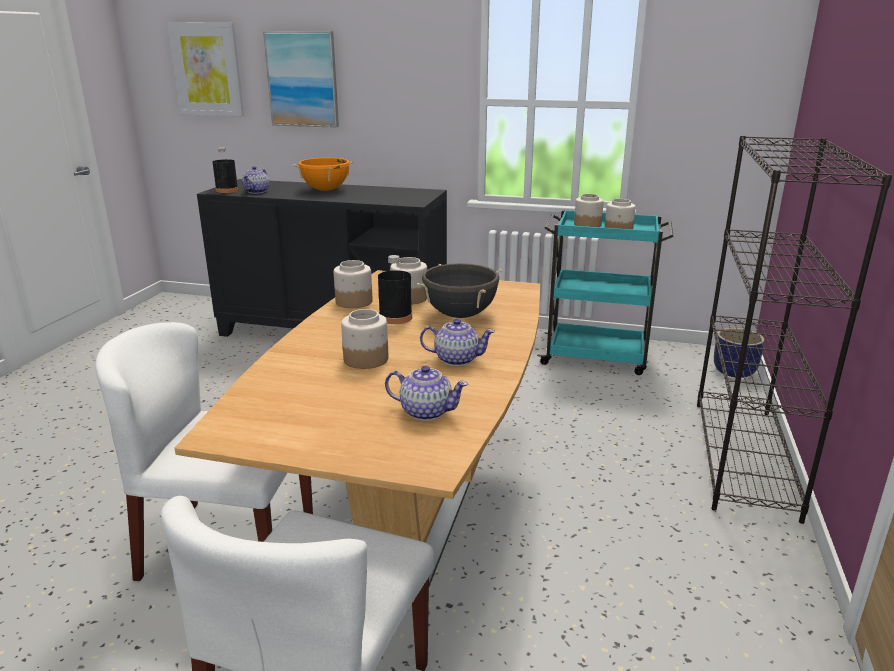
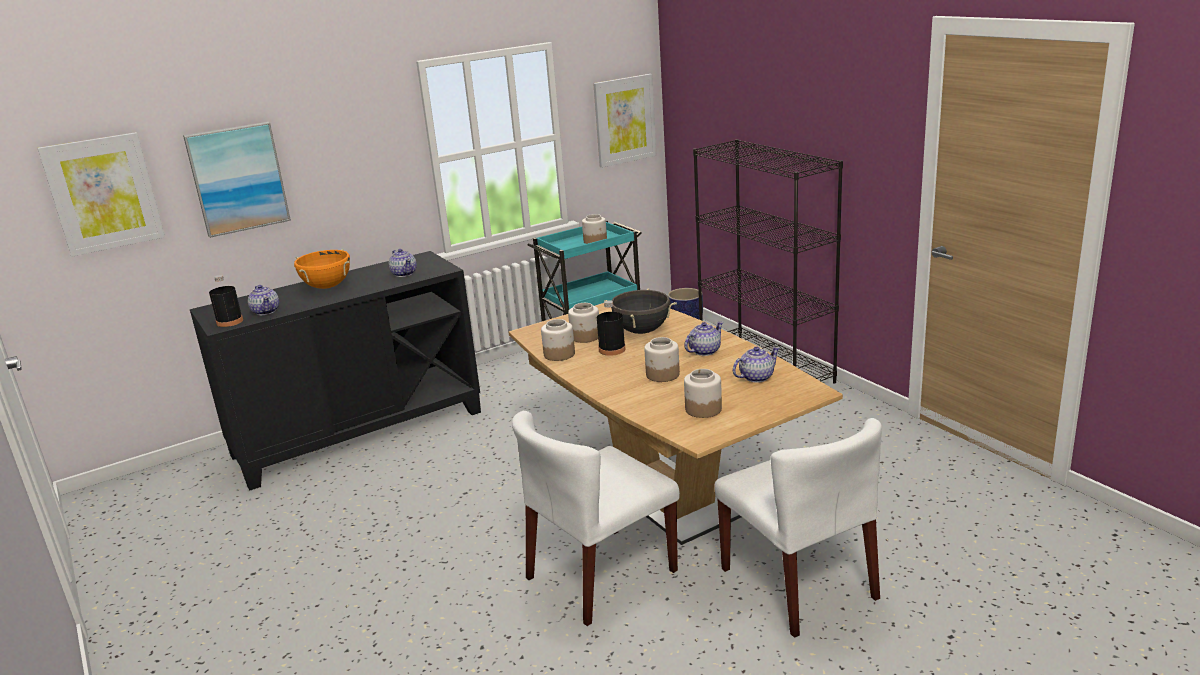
camera: 45 degrees left, 0 degrees up
jar [574,194,604,227] -> jar moved to [684,369,722,418]
none -> teapot [389,249,417,277]
none -> picture [593,74,656,168]

